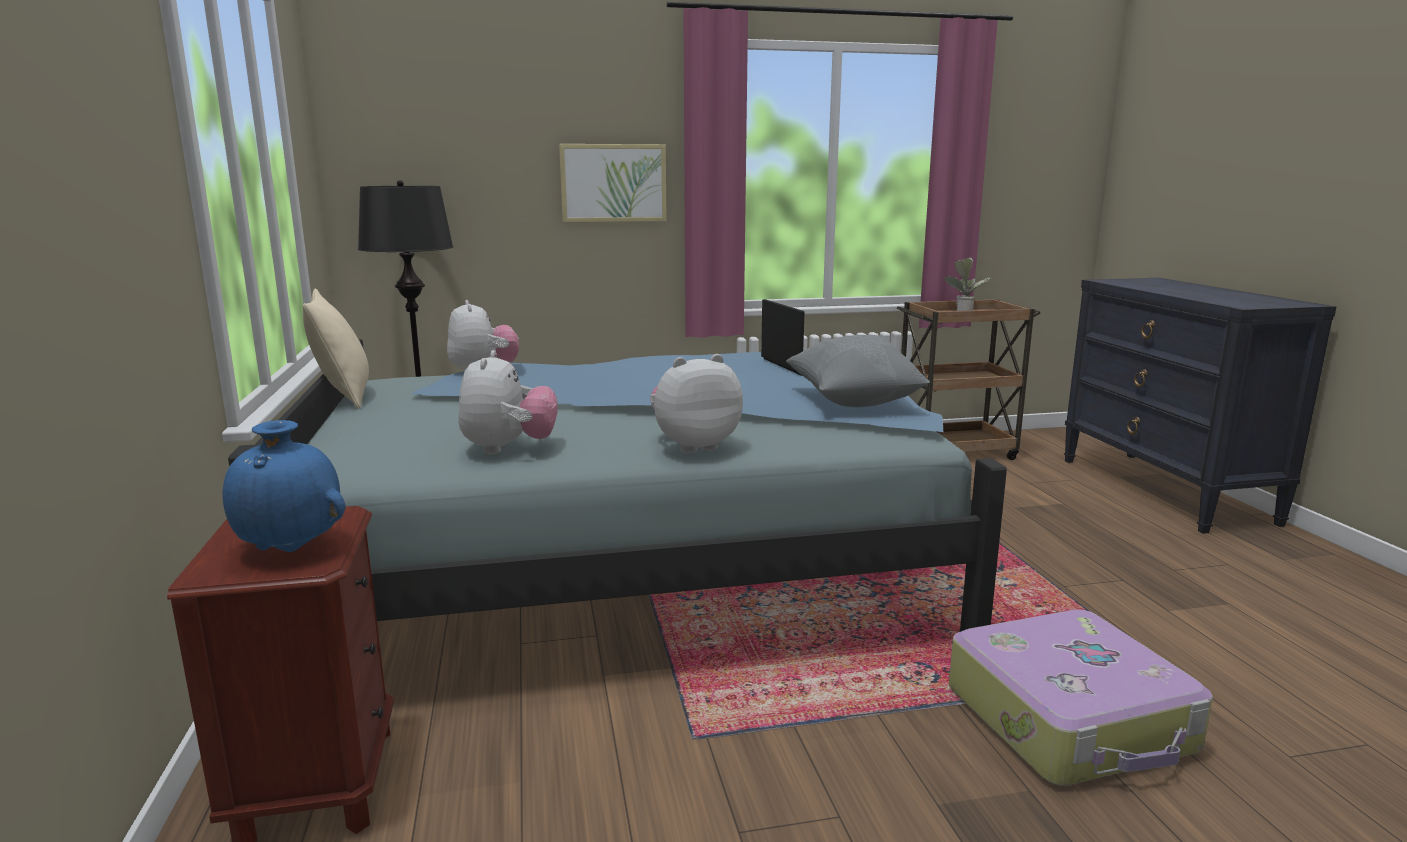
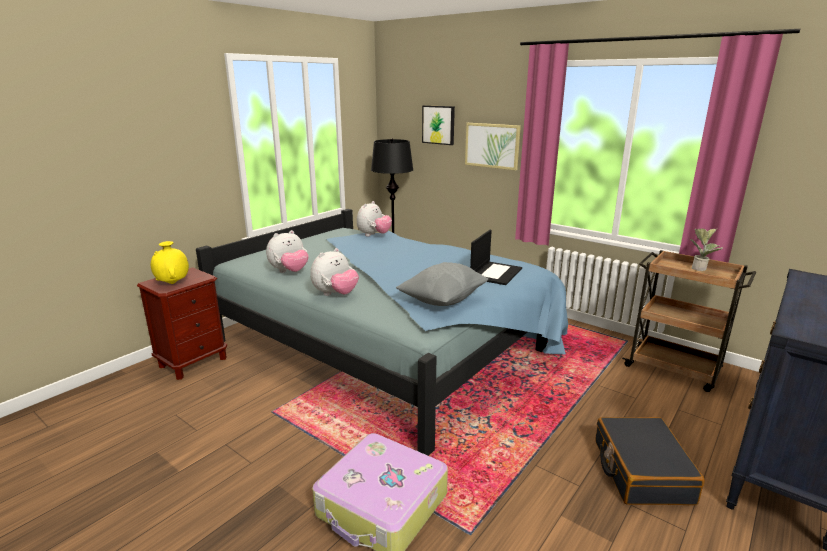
camera: 50 degrees right, 5 degrees up
blue vase [222,420,345,552] -> yellow vase [151,241,189,284]
beige pillow [303,289,369,409] -> none
plush toy [650,354,743,453] -> plush toy turned 105 degrees clockwise [310,248,359,296]
none -> picture [422,105,455,145]
none -> black suitcase [596,417,705,505]

